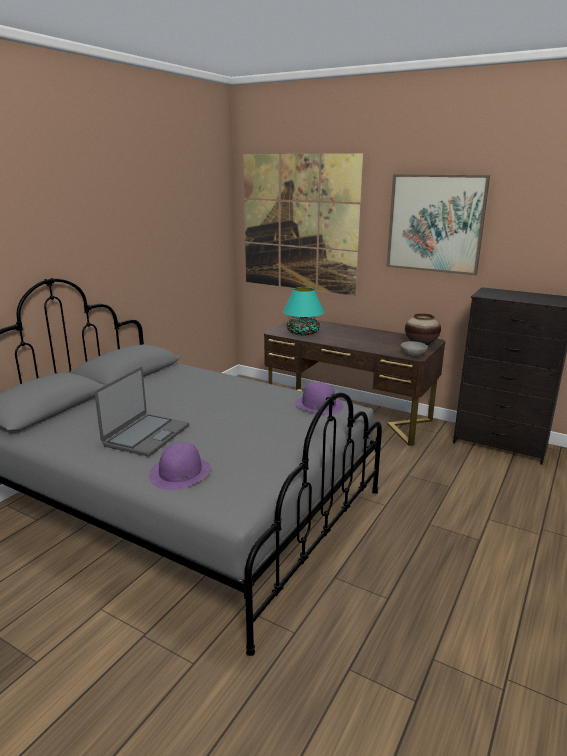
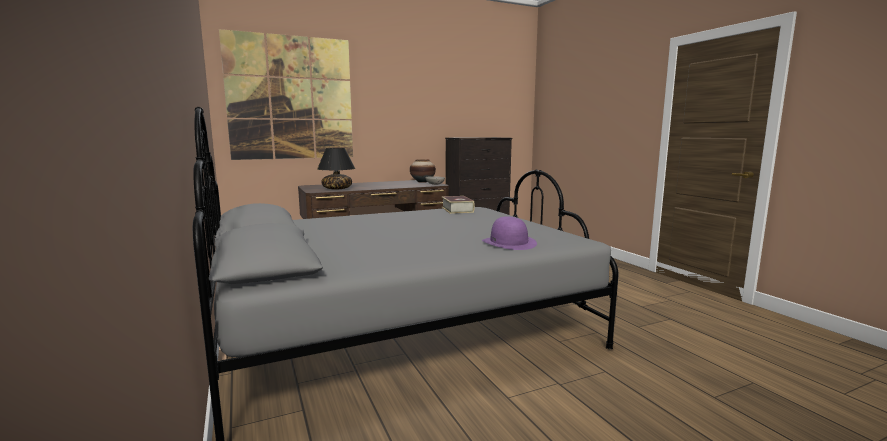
camera: 55 degrees left, 10 degrees down
laptop [95,367,189,457] -> none
turquoise table lamp [283,287,324,335] -> black table lamp [317,148,355,190]
purple hat [295,382,343,415] -> book [442,196,475,214]
picture [387,174,490,275] -> none

